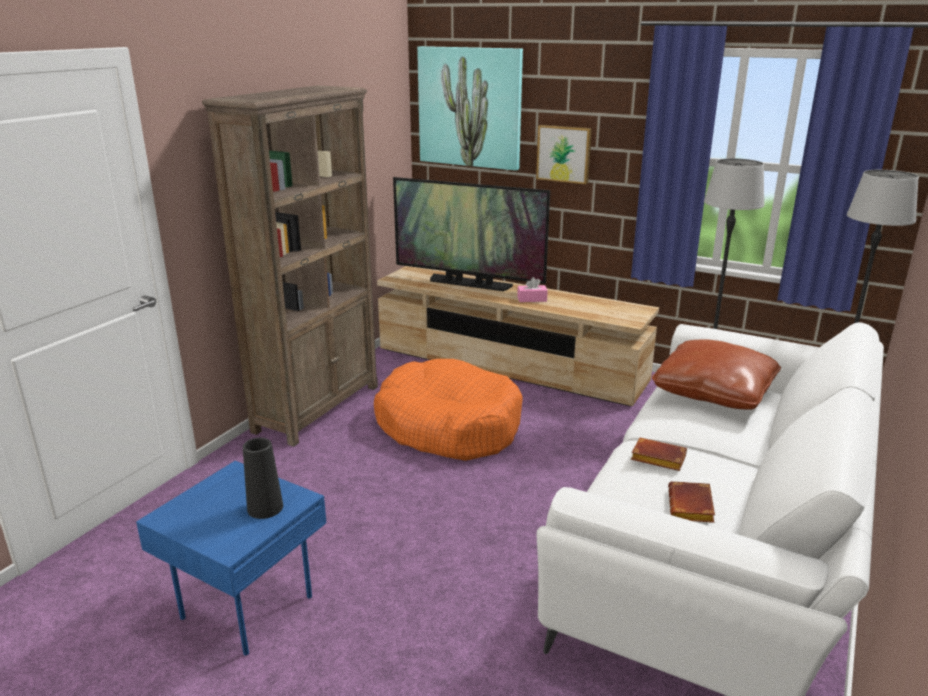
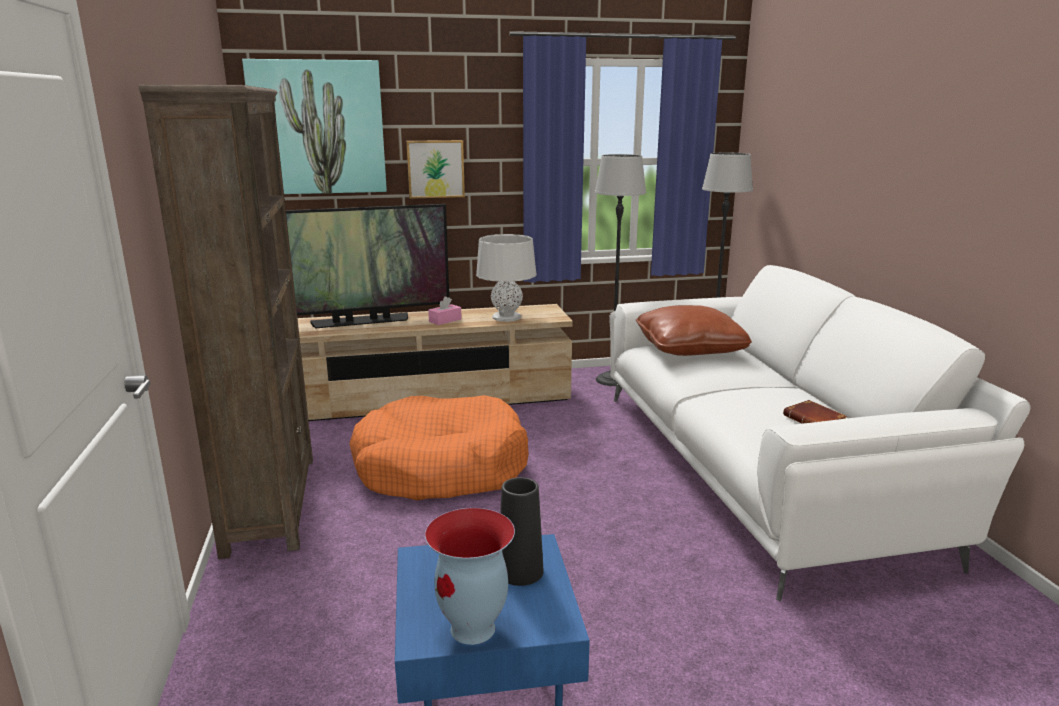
camera: 40 degrees left, 5 degrees down
brown book [631,438,687,471] -> none
none -> vase [425,508,515,645]
none -> grey table lamp [476,234,537,322]

